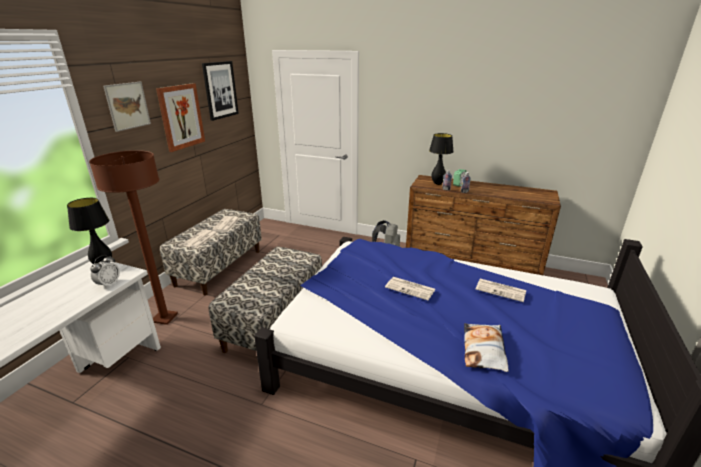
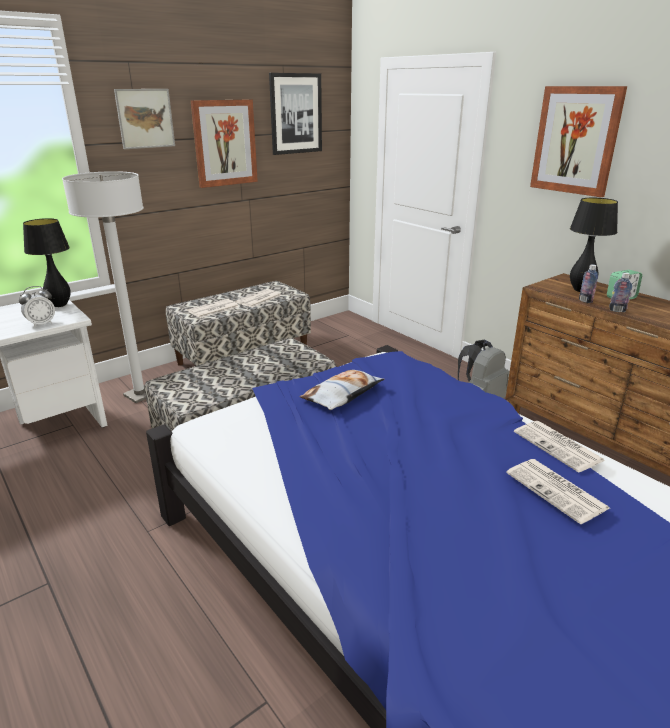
camera: 30 degrees right, 0 degrees up
brown floor lamp [89,150,178,325] -> white floor lamp [62,171,146,403]
newspaper [385,277,435,300] -> newspaper moved to [514,421,605,473]
pillow [464,323,509,372] -> pillow moved to [299,370,384,410]
none -> picture [530,86,627,197]

